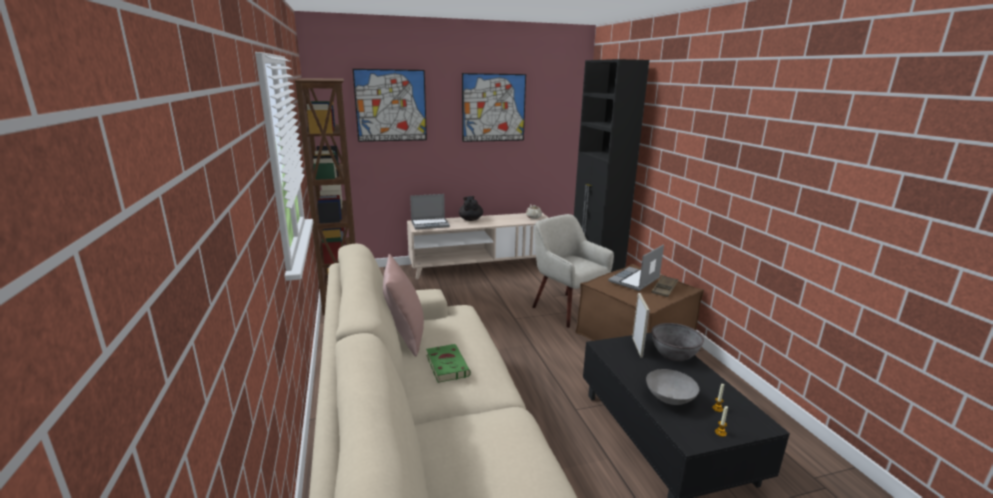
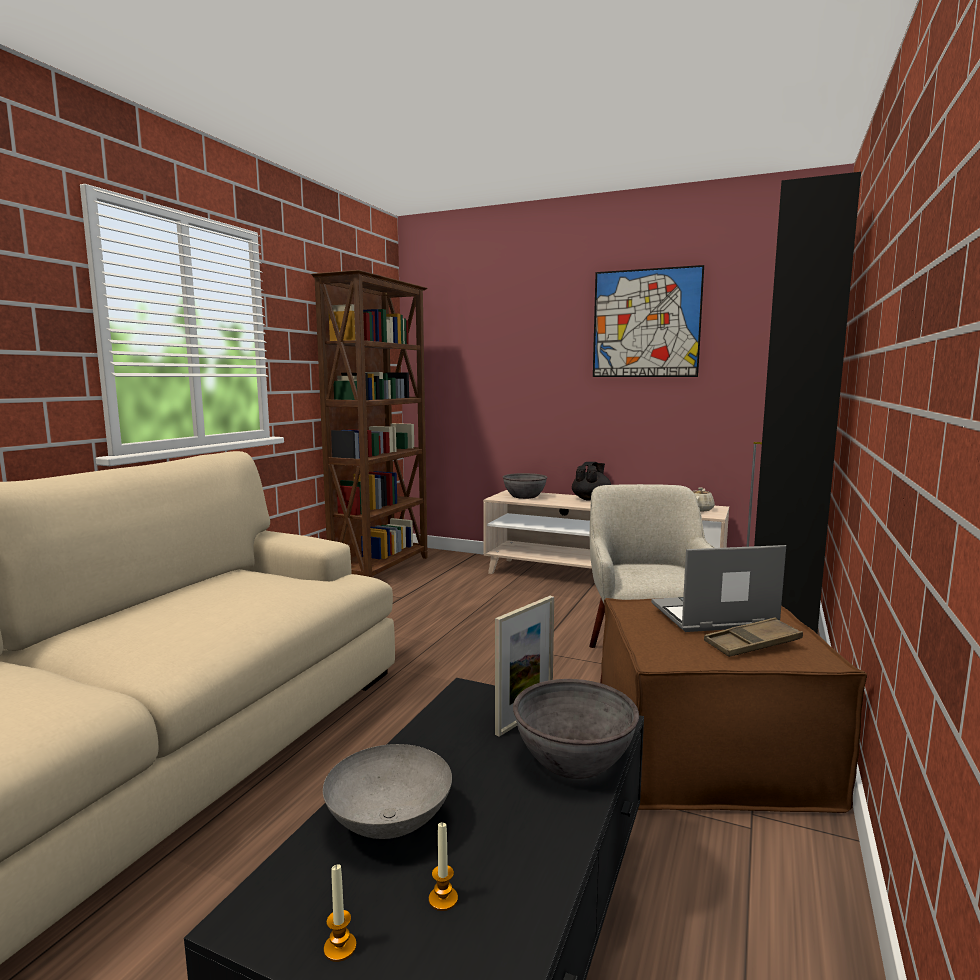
camera: 40 degrees right, 10 degrees down
picture [353,69,427,142] -> none
pink pillow [383,254,424,356] -> none
laptop [410,194,450,230] -> grey bowl [503,473,547,499]
green book [426,344,471,383] -> none

